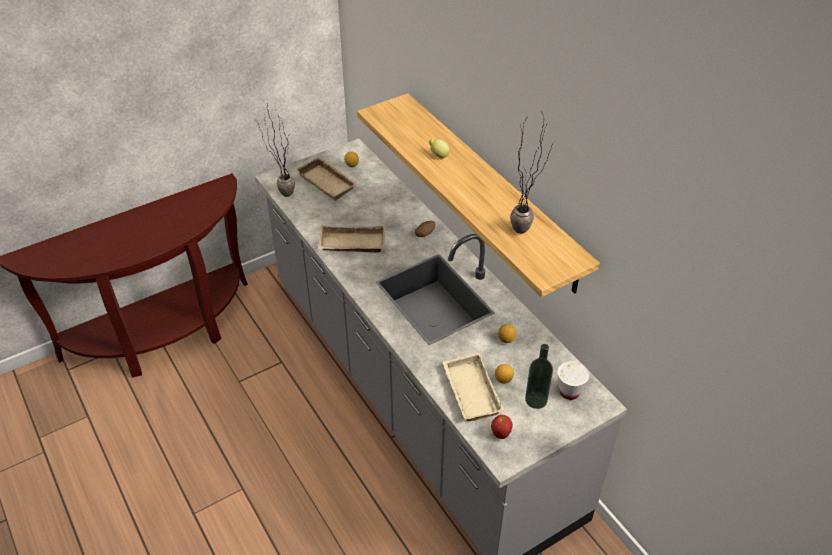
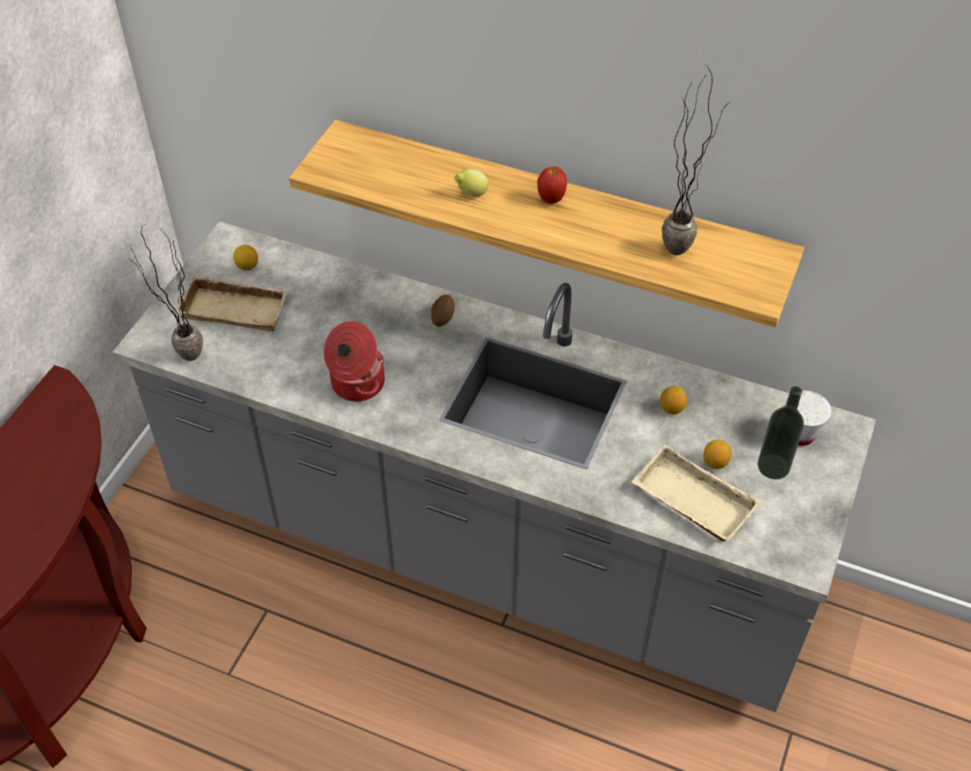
camera: 35 degrees left, 5 degrees up
beige tray [318,225,386,253] -> cooking pot [324,321,385,402]
apple [491,415,513,439] -> apple moved to [537,167,567,204]

